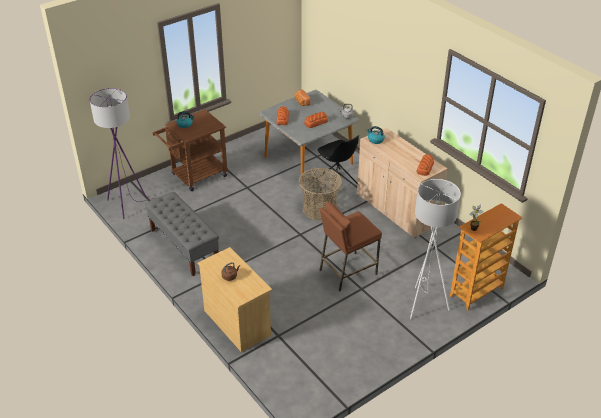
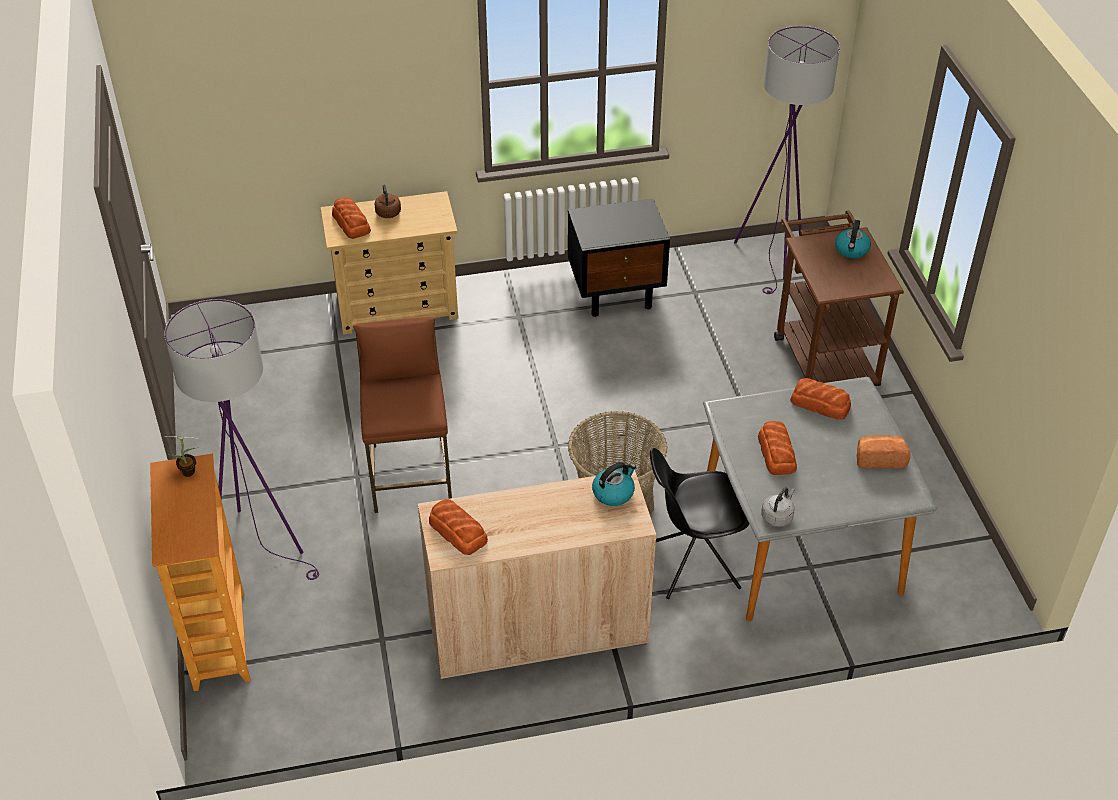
camera: 115 degrees right, 5 degrees up
grey bench [145,192,219,276] -> black nightstand [568,199,670,317]
white floor lamp [410,179,461,319] -> purple floor lamp [164,299,319,580]
none -> bread [332,197,371,239]

